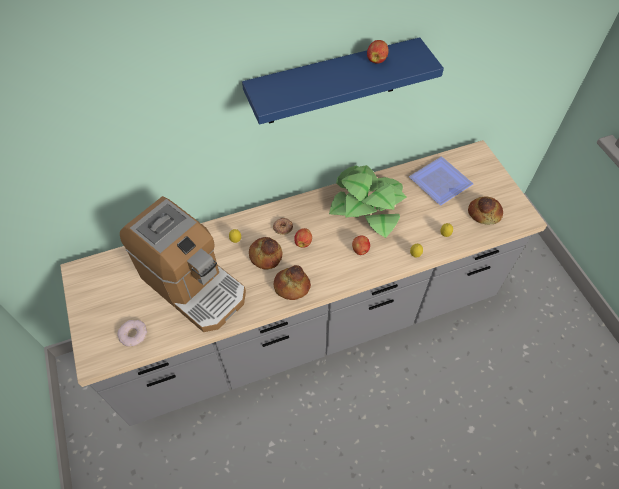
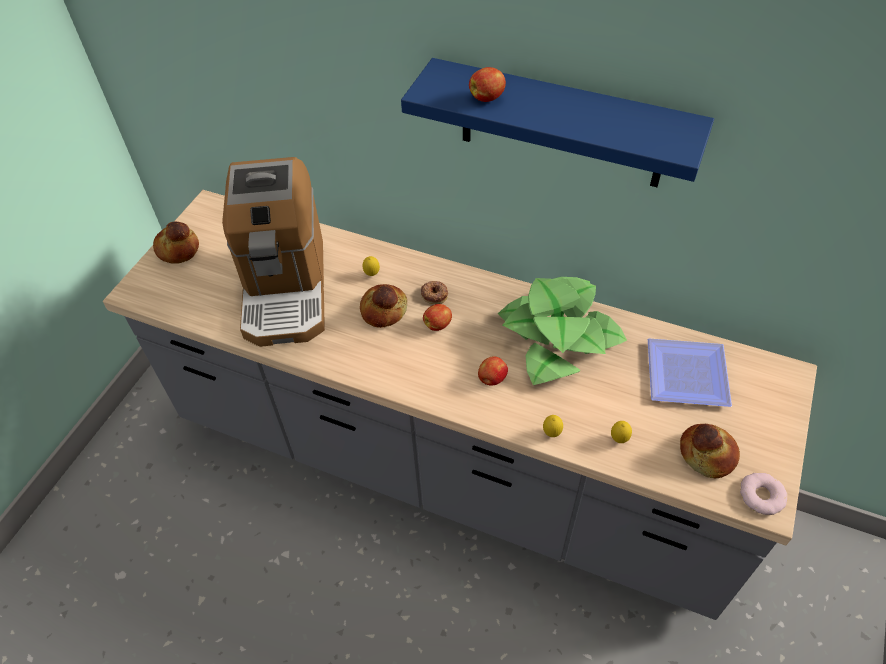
camera: 45 degrees right, 5 degrees down
donut [117,320,147,346] -> donut moved to [740,473,787,515]
bread [274,265,311,300] -> bread moved to [153,221,199,264]
apple [367,40,389,64] -> apple moved to [469,67,506,102]

